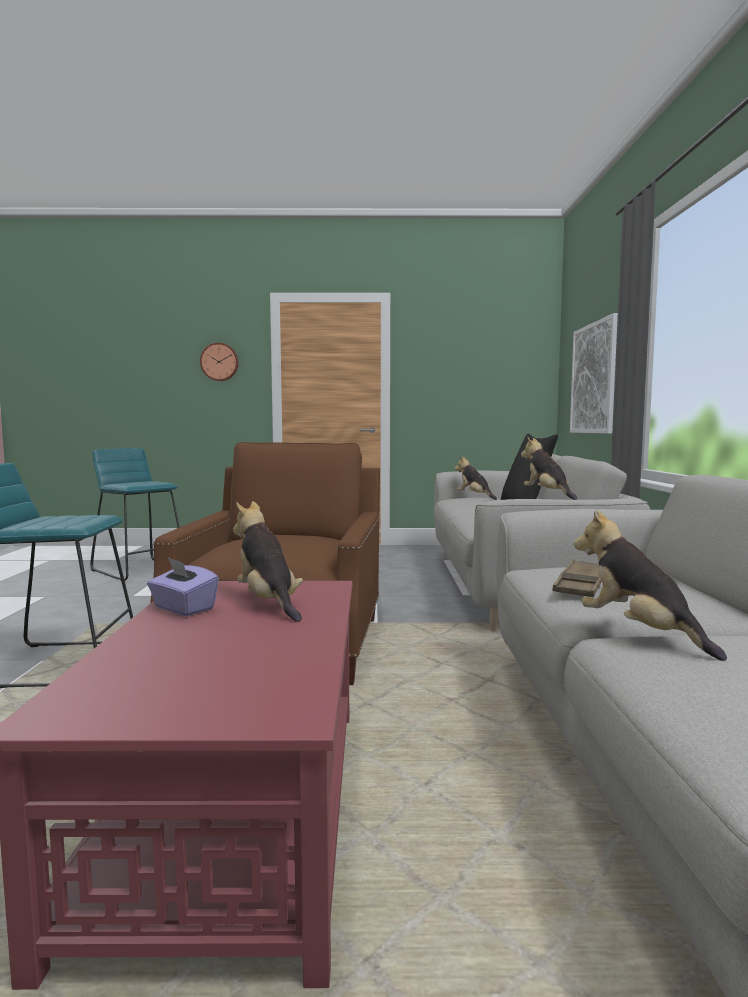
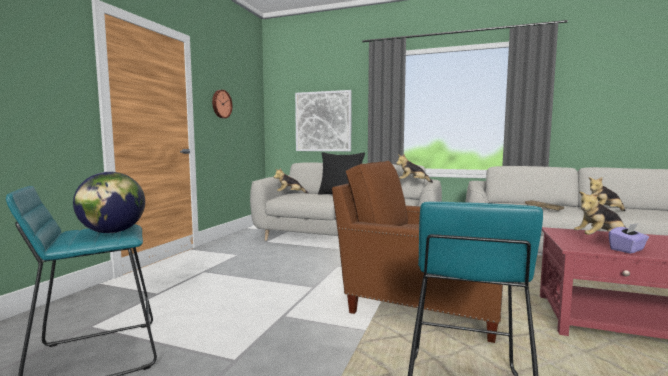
camera: 70 degrees left, 0 degrees up
wall clock [200,343,239,381] -> wall clock moved to [212,90,233,118]
none -> globe [73,172,145,233]

